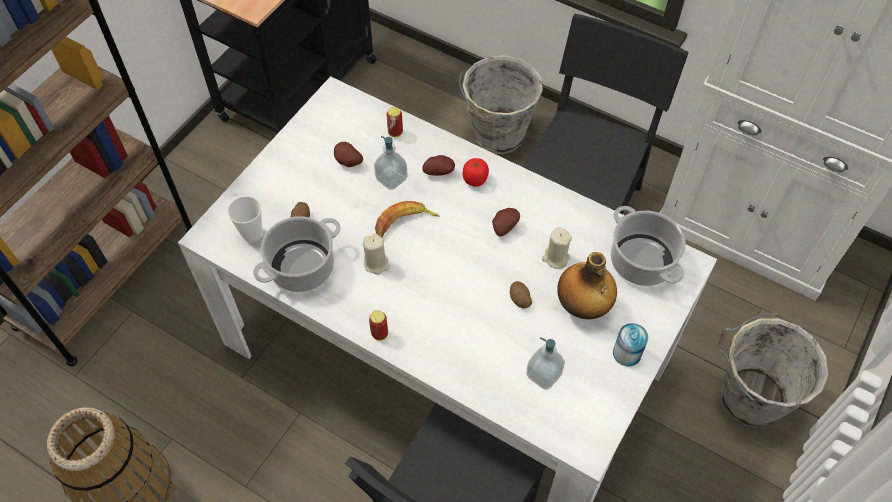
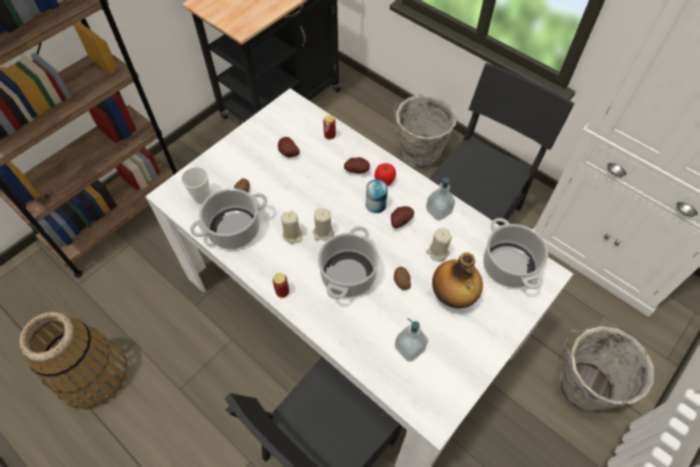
camera: 10 degrees right, 0 degrees up
soap dispenser [374,136,408,190] -> soap dispenser moved to [426,176,455,221]
banana [375,201,440,237] -> none
can [613,323,648,366] -> can moved to [366,180,388,213]
none -> beige candle [313,208,334,241]
none -> cooking pot [318,227,379,299]

